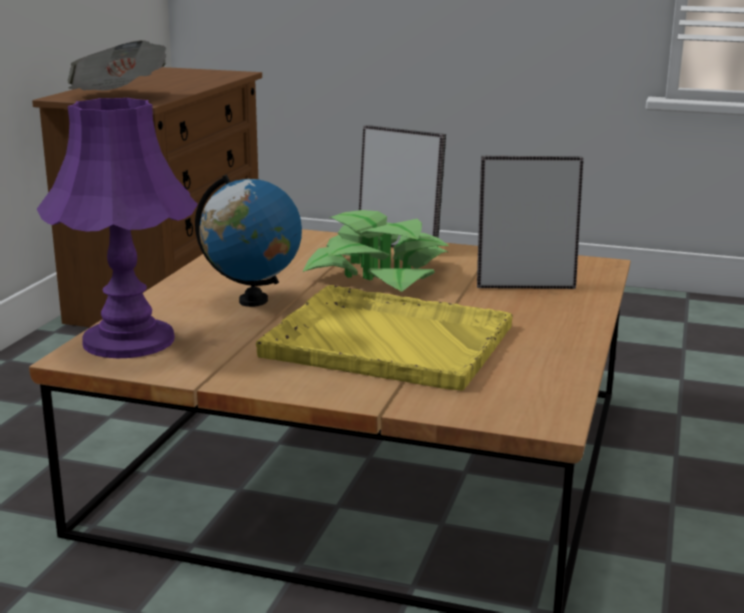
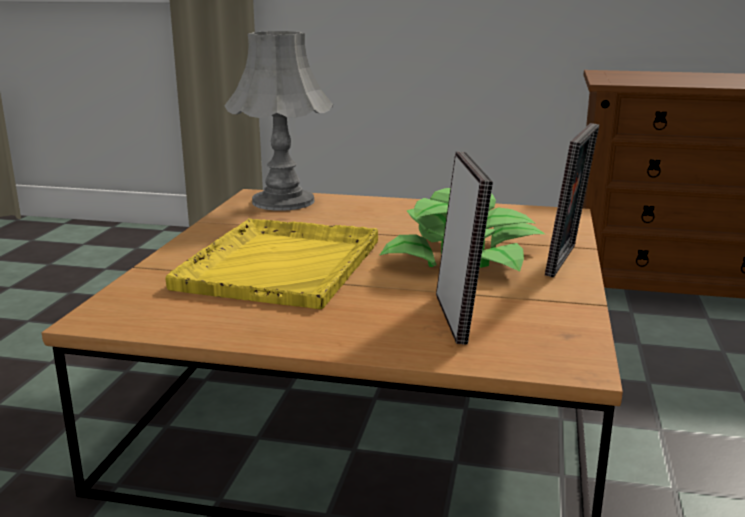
camera: 85 degrees right, 0 degrees up
purple table lamp [37,98,198,358] -> grey table lamp [224,31,333,211]
newspaper [68,40,166,90] -> none
globe [195,174,302,307] -> none

